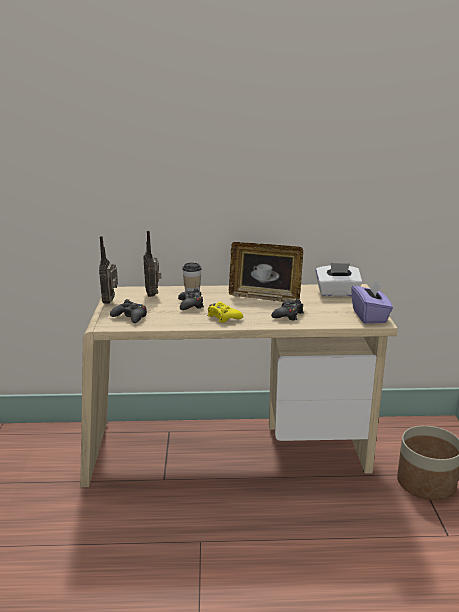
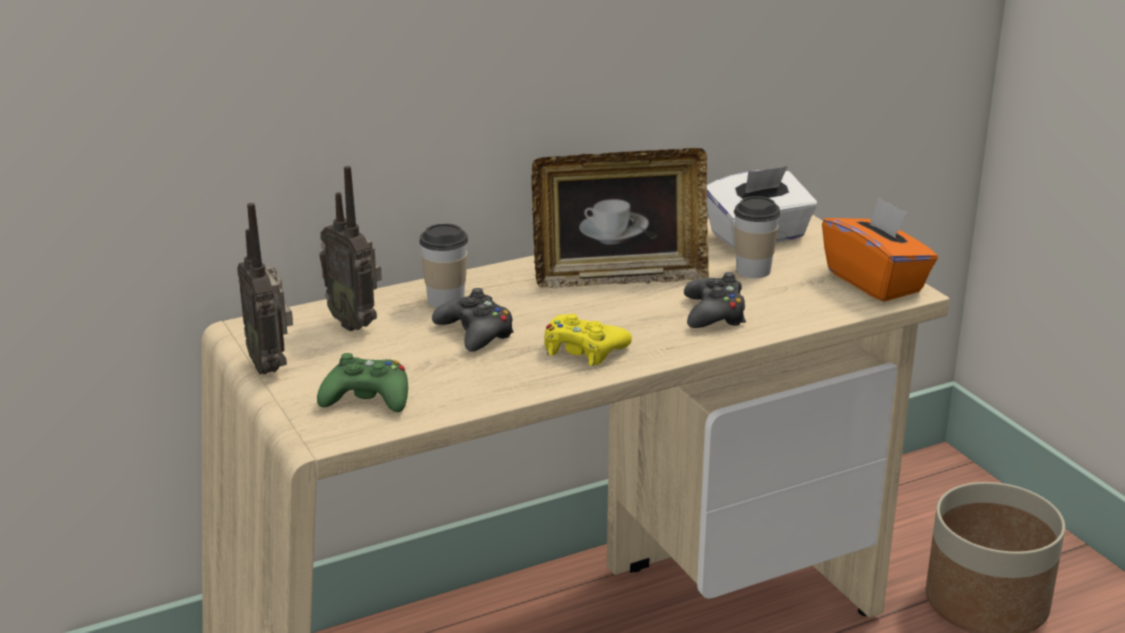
camera: 25 degrees left, 5 degrees up
black game controller [110,299,147,323] -> green game controller [317,353,408,412]
purple tissue box [351,279,393,324] -> orange tissue box [822,197,938,302]
none -> cup [734,196,781,278]

